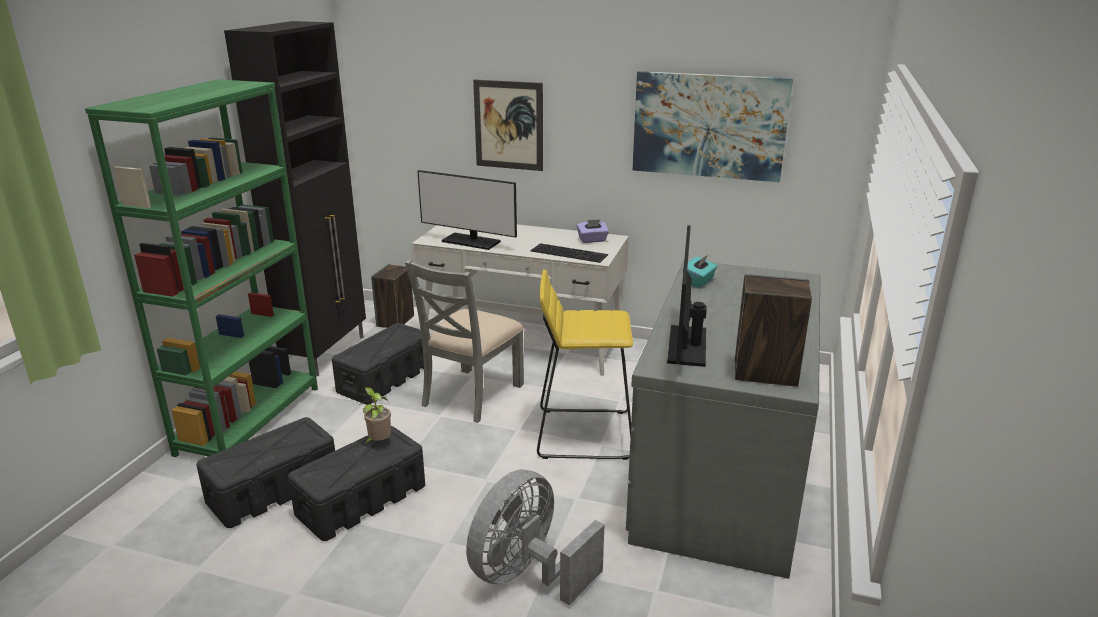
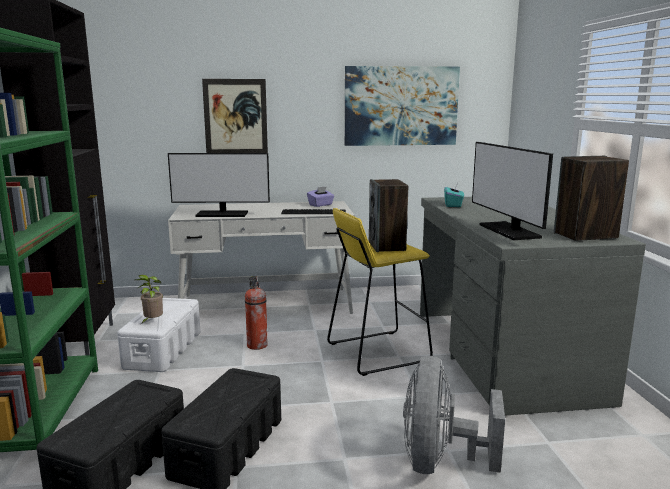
camera: 25 degrees left, 10 degrees down
black storage box [332,323,424,405] -> white storage box [117,298,200,372]
potted plant [357,387,391,444] -> potted plant moved to [135,275,163,324]
speaker [371,264,414,328] -> speaker moved to [369,179,408,252]
grey chair [405,259,524,423] -> fire extinguisher [245,276,268,350]

